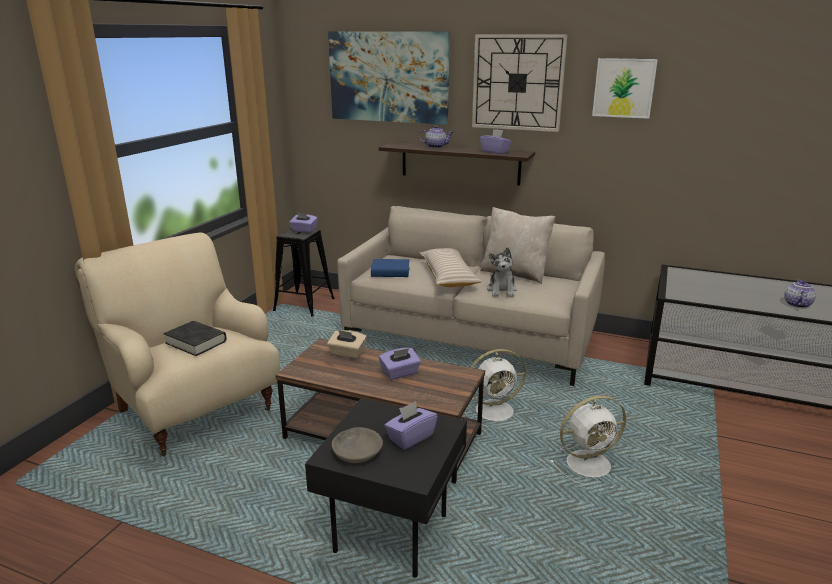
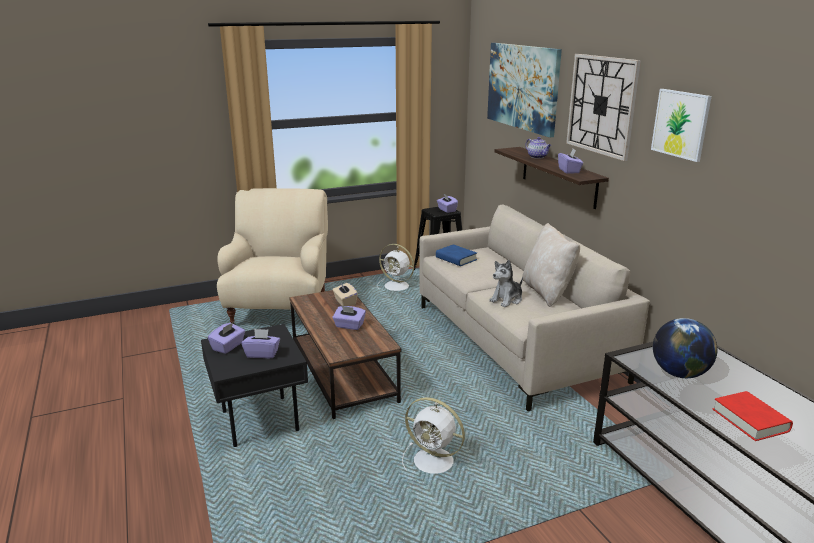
camera: 45 degrees right, 0 degrees up
black book [164,321,227,356] -> none
grey bowl [332,427,383,463] -> purple tissue box [208,322,245,354]
beige pillow [419,248,482,287] -> none
white fan [464,349,526,427] -> white fan moved to [377,244,414,291]
teapot [784,280,816,308] -> red book [713,391,793,441]
none -> globe [653,318,718,378]

